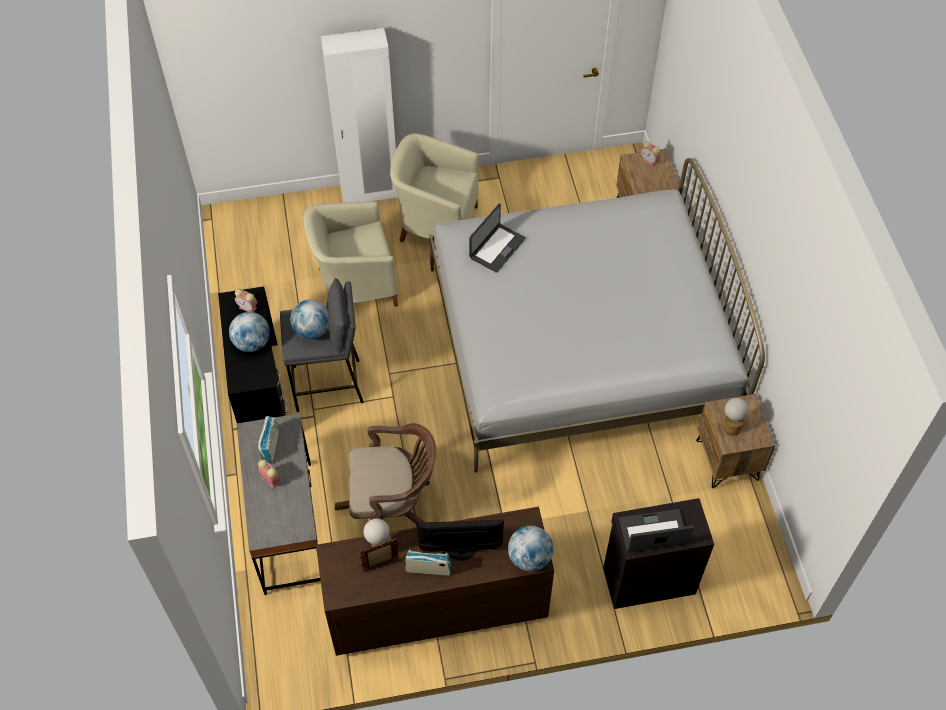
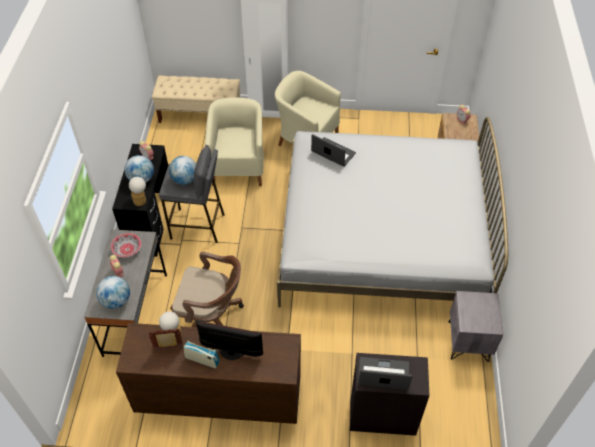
camera: 15 degrees right, 5 degrees down
radio [258,416,279,464] -> bowl [111,233,141,257]
beige armchair [304,201,398,307] -> beige armchair turned 90 degrees clockwise [205,97,264,186]
laptop [469,203,526,273] -> laptop turned 105 degrees counterclockwise [311,134,356,166]
globe [508,526,553,571] -> globe moved to [96,276,130,309]
brown nightstand [696,394,776,488] -> grey nightstand [448,291,503,362]
table lamp [723,398,749,436] -> table lamp moved to [129,177,146,206]
none -> beige bench [152,76,240,123]

